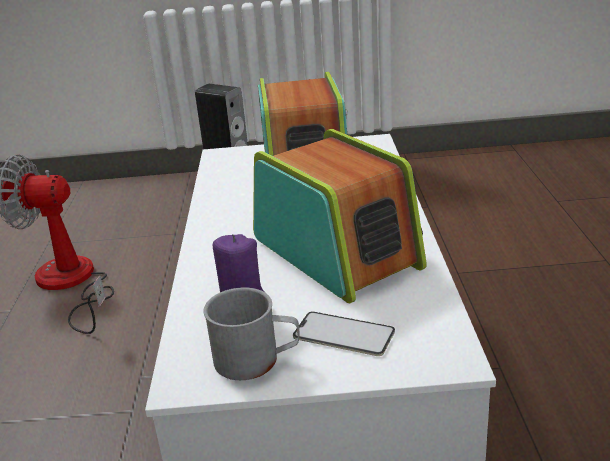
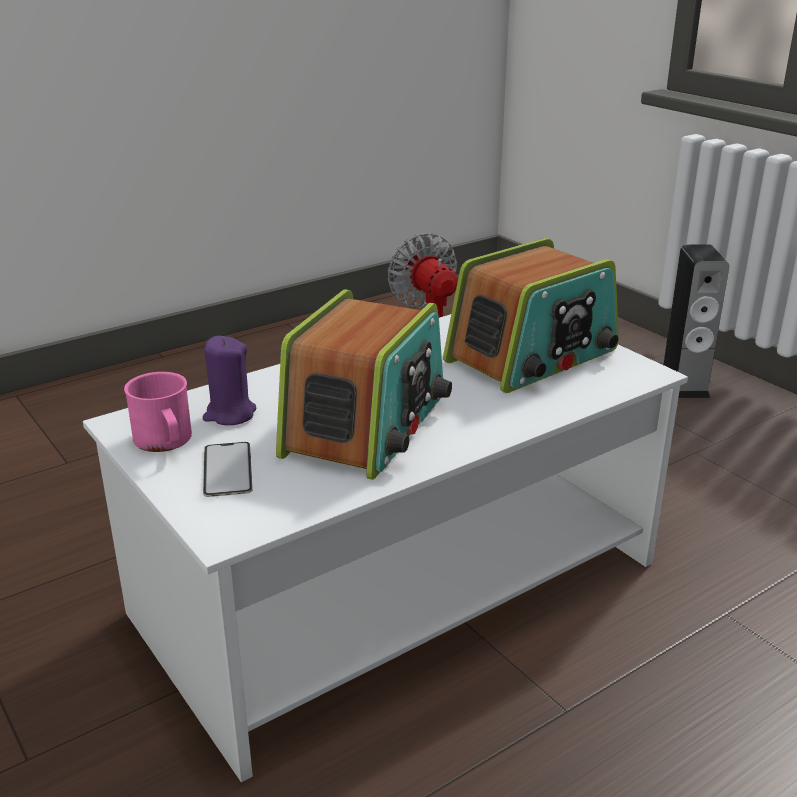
camera: 55 degrees right, 0 degrees up
grey mug [203,287,300,380] -> pink mug [124,372,192,452]

